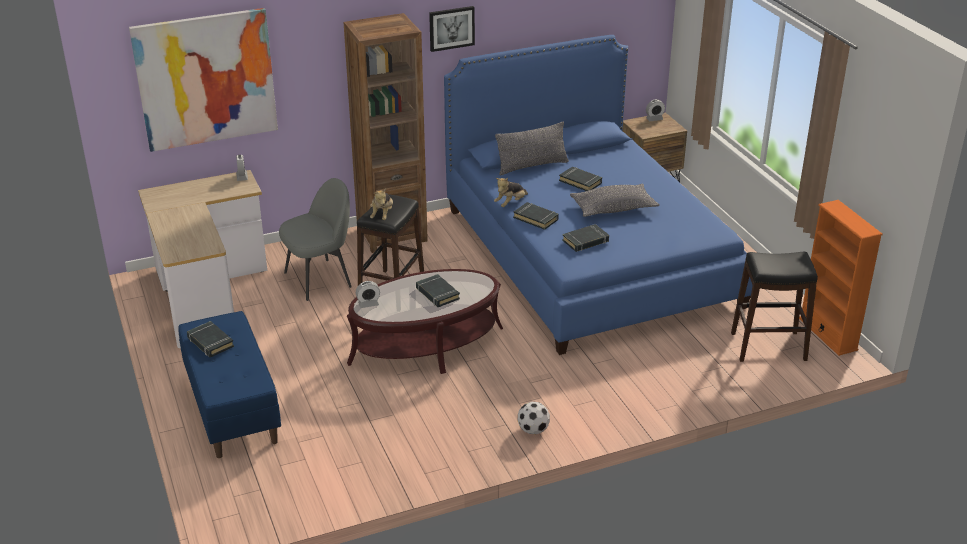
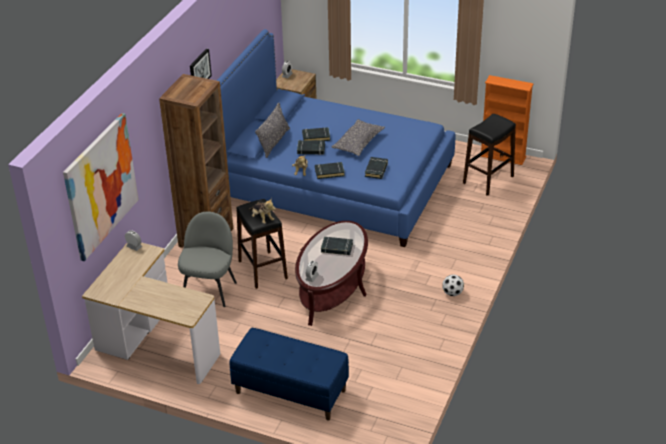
camera: 45 degrees left, 5 degrees up
black book [187,321,234,357] -> black book moved to [297,140,325,155]

